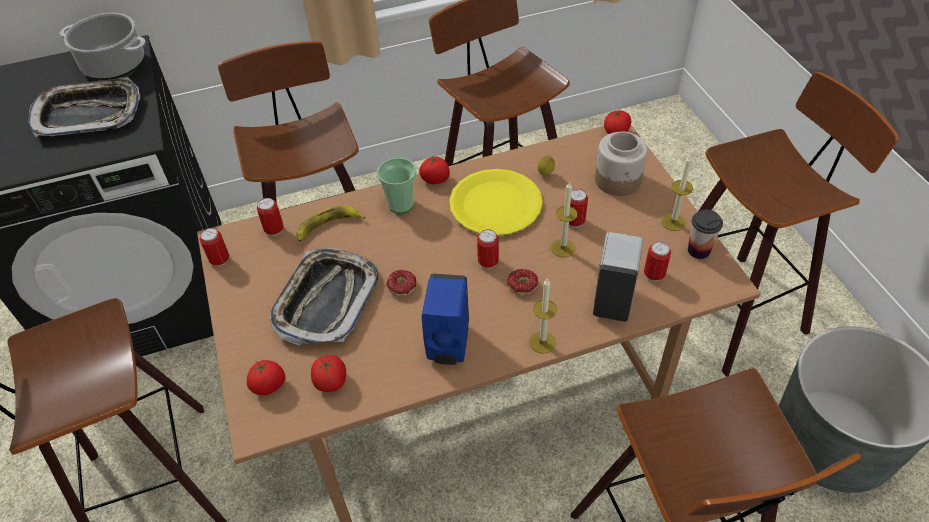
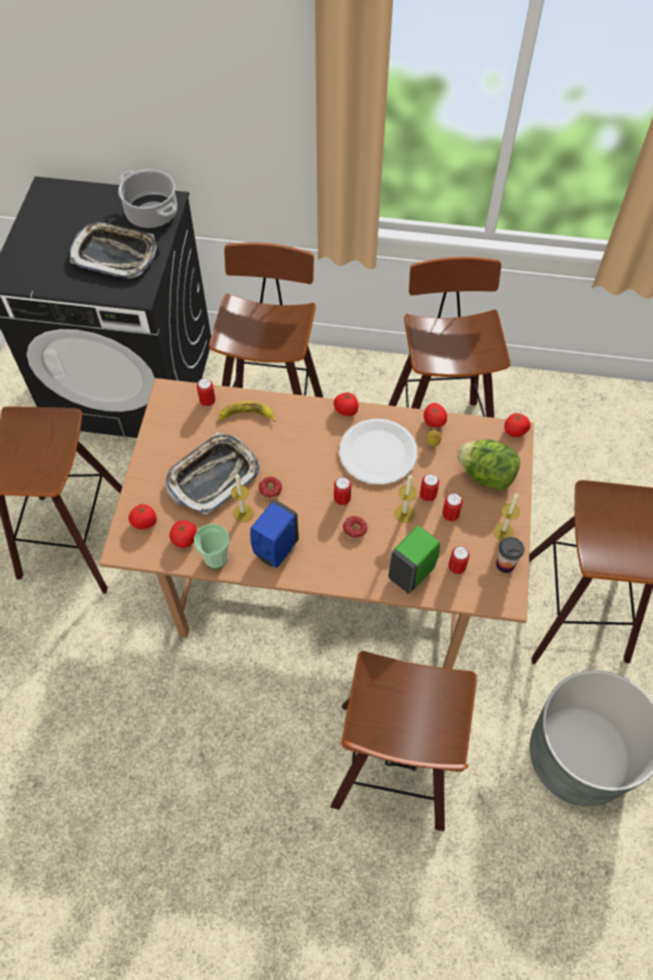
camera: 25 degrees right, 10 degrees up
can [200,228,229,267] -> can moved to [442,493,463,521]
cup [377,158,416,214] -> cup moved to [194,524,229,569]
yellow plate [449,169,543,236] -> white plate [339,419,417,485]
candle [529,278,557,354] -> candle moved to [231,474,253,522]
white soap dispenser [593,232,643,322] -> green soap dispenser [388,525,440,594]
jar [595,132,647,196] -> lettuce [457,439,520,490]
none -> tomato [424,403,447,427]

